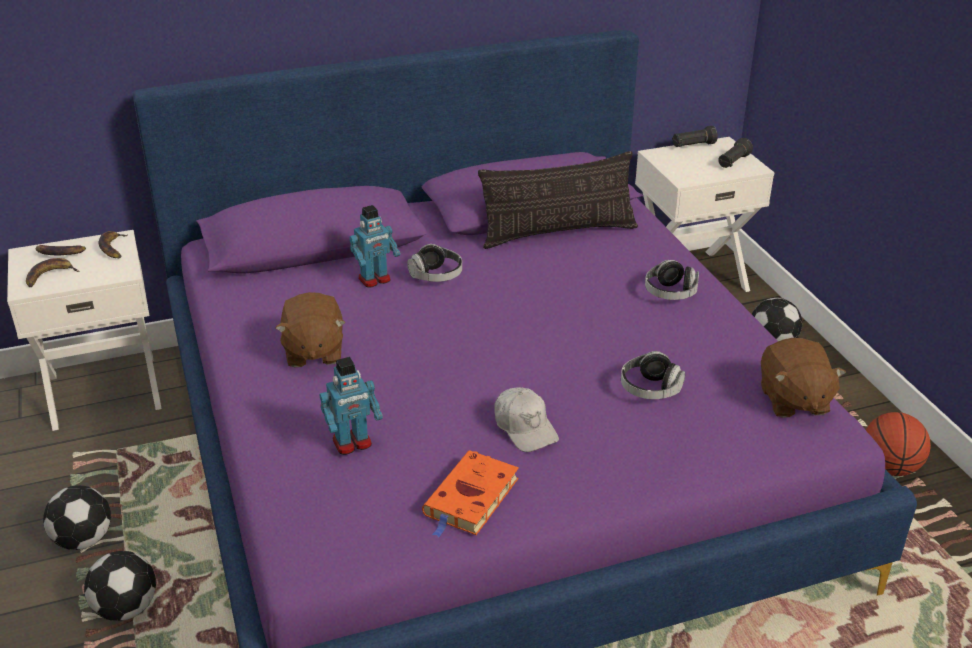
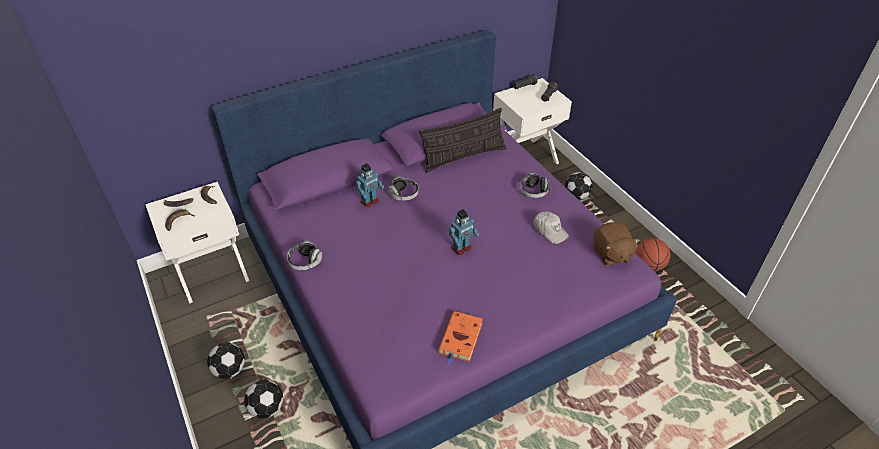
camera: 10 degrees left, 10 degrees up
brown plush toy [275,292,345,367] -> none
toy robot [320,357,383,455] -> toy robot moved to [449,209,480,255]
white cap [495,387,559,452] -> white cap moved to [534,212,569,244]
headphones [621,351,685,399] -> headphones moved to [287,241,322,270]

